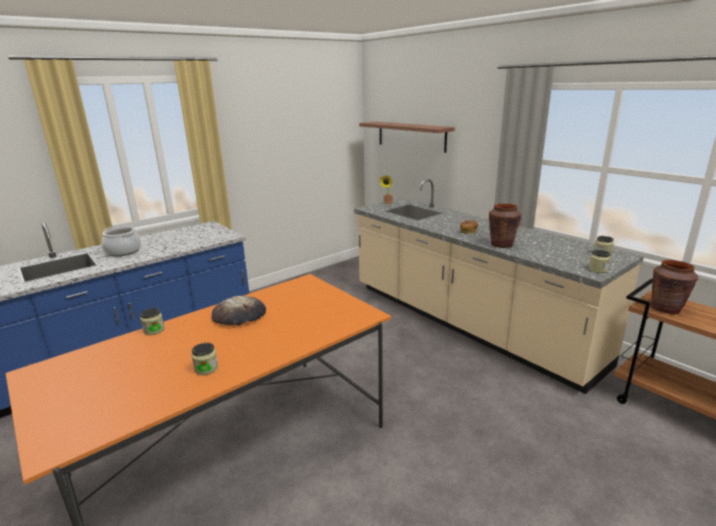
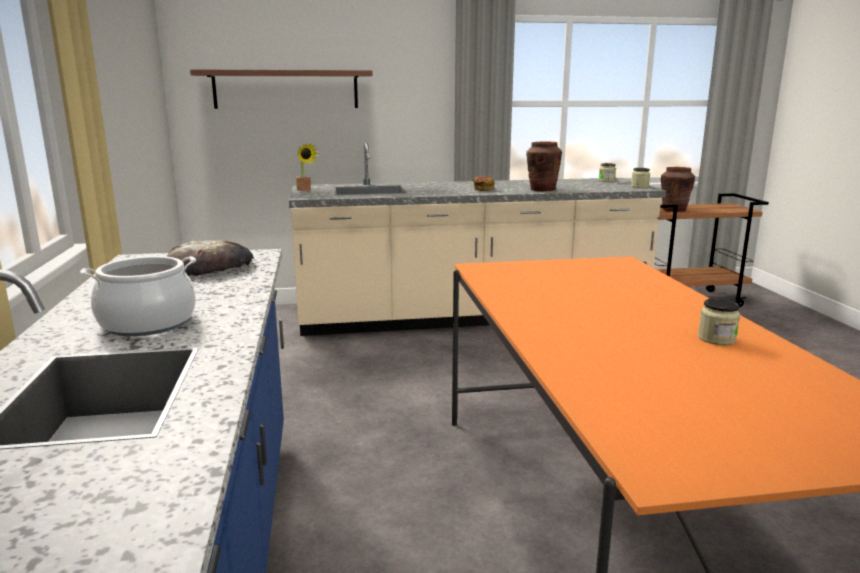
camera: 60 degrees left, 5 degrees down
jar [140,308,165,335] -> none
bread [212,296,266,326] -> bread moved to [167,240,254,276]

